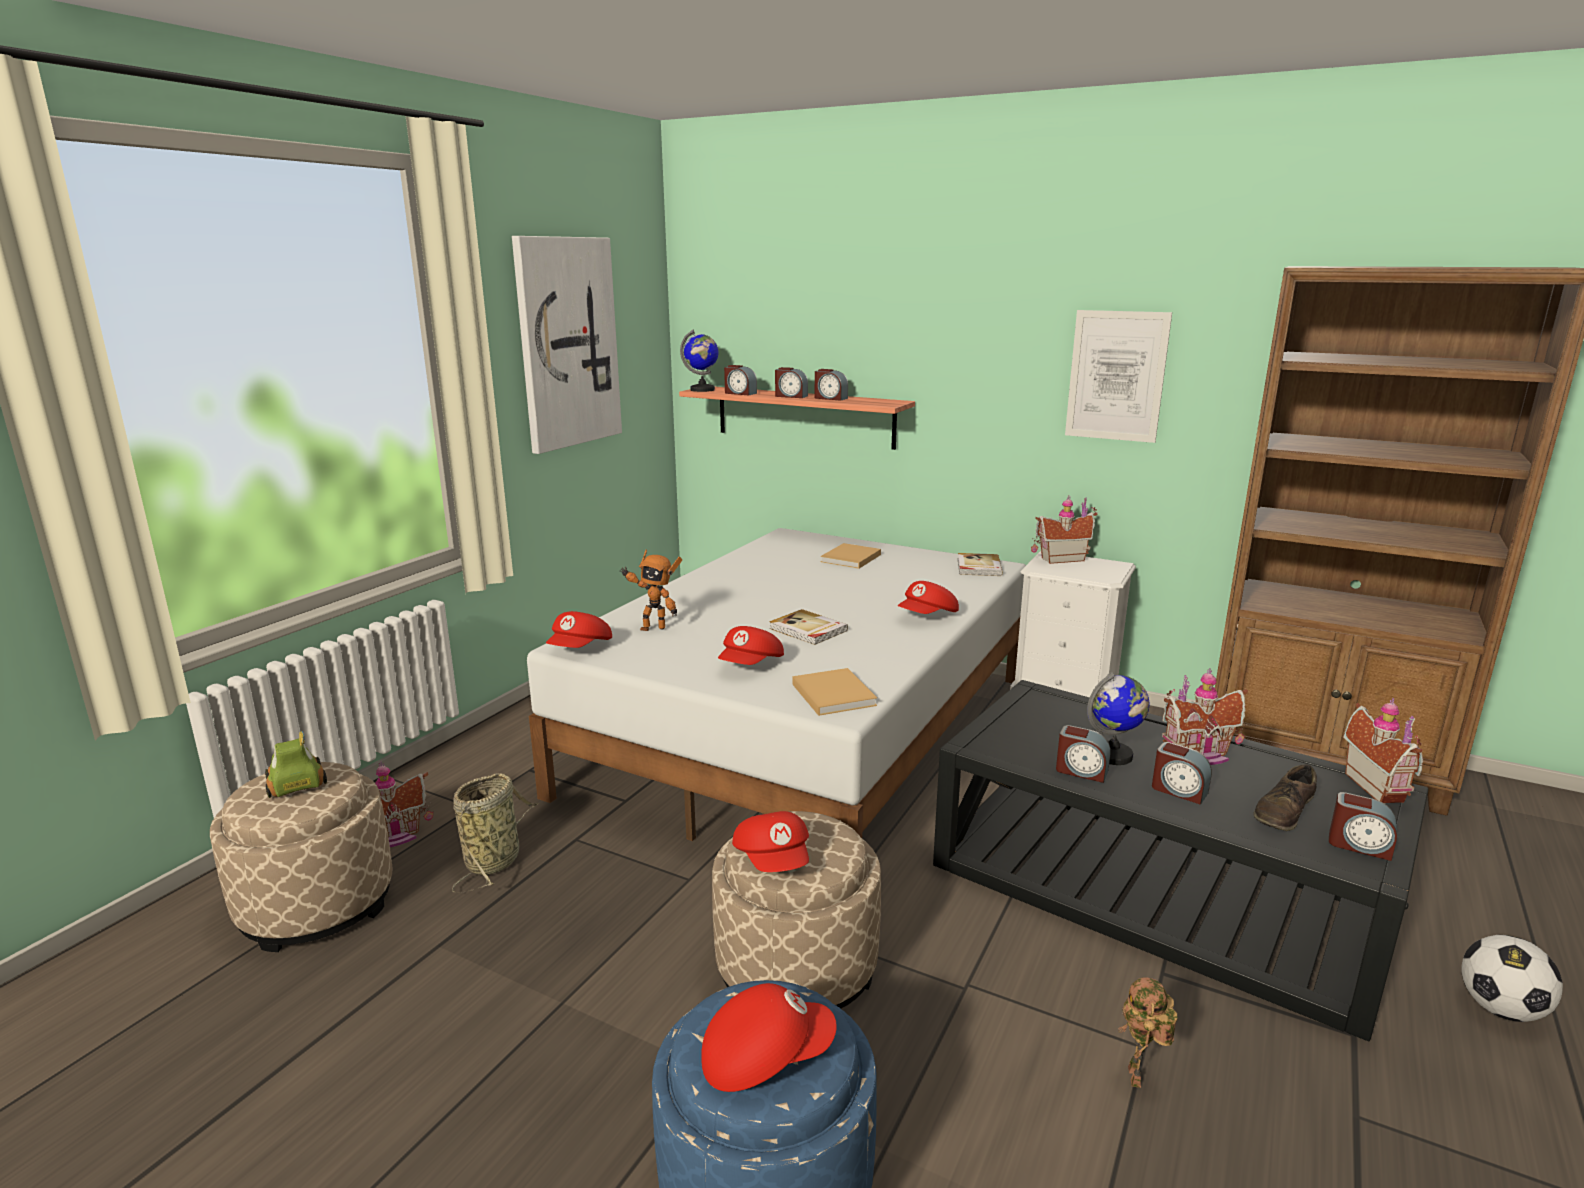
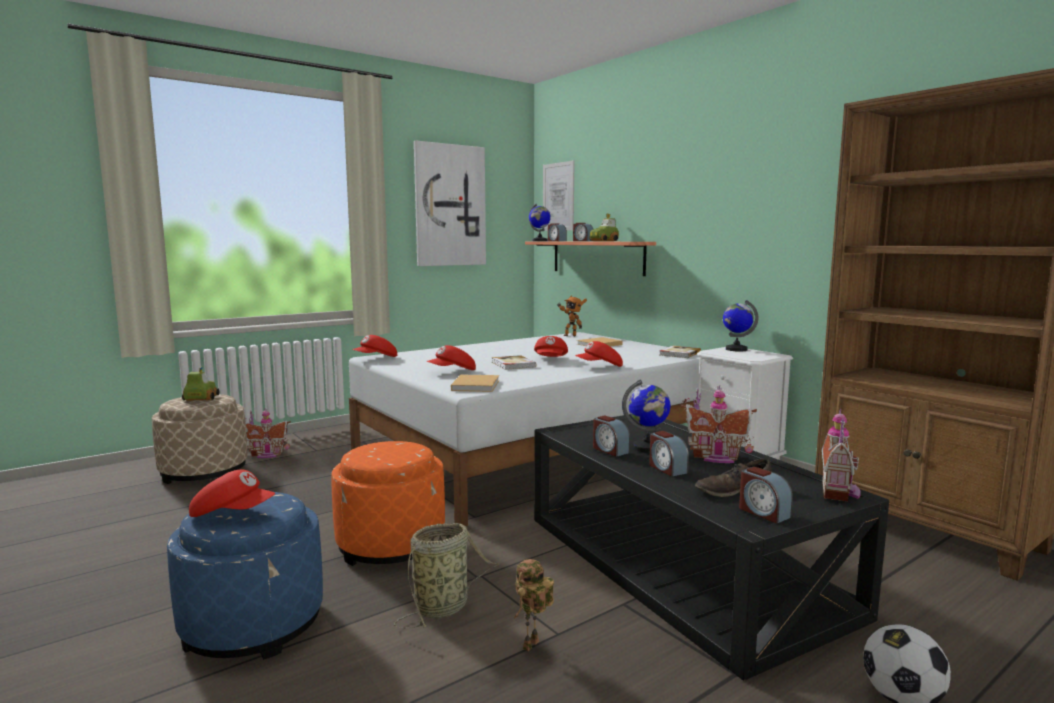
camera: 25 degrees right, 10 degrees down
basket [452,773,539,892] -> basket moved to [394,523,499,628]
toy robot [620,550,682,631] -> toy robot moved to [558,295,587,336]
beige ottoman [712,811,881,1008] -> orange ottoman [331,441,445,566]
red cap [732,811,809,872] -> red cap moved to [534,336,568,357]
alarm clock [815,369,848,401] -> toy car [589,214,619,241]
toy house [1031,495,1097,564] -> globe [723,300,759,352]
picture [1065,310,1172,443] -> picture moved to [543,160,574,231]

